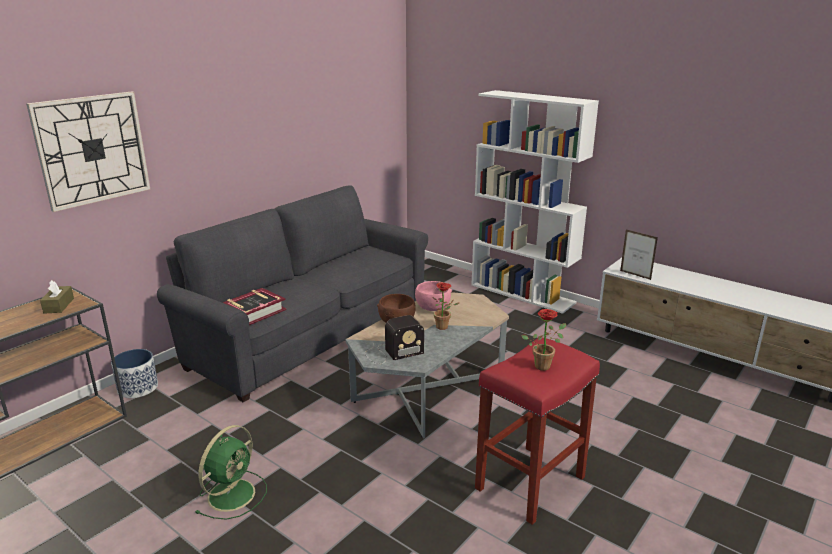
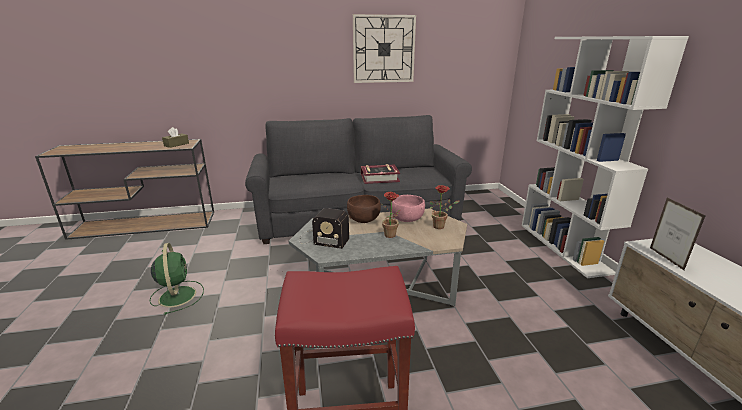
camera: 40 degrees right, 0 degrees up
wall clock [26,92,150,212] -> wall clock moved to [353,14,416,83]
planter [111,349,158,398] -> none
green fan [196,425,267,520] -> green fan turned 90 degrees counterclockwise [150,243,204,315]
book [223,288,286,325] -> book moved to [361,164,400,184]
potted plant [521,309,566,371] -> potted plant moved to [430,185,460,229]

